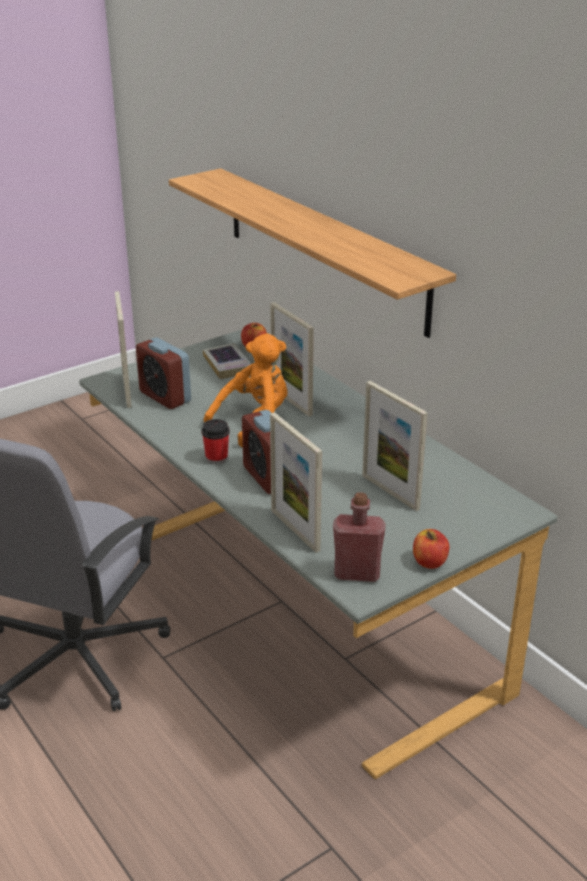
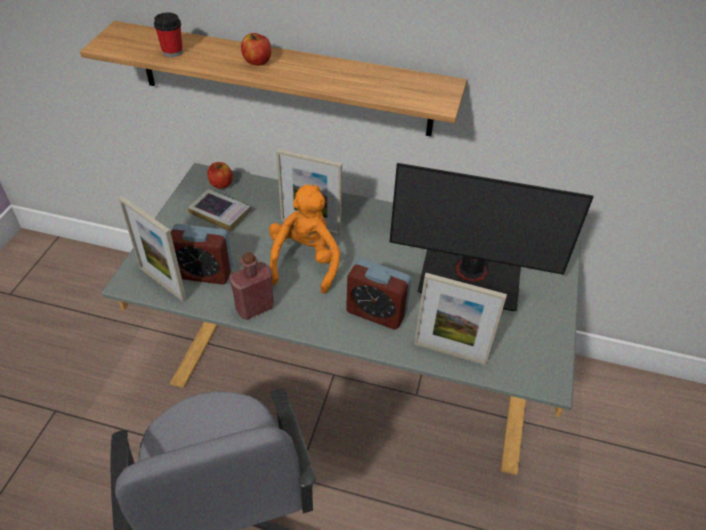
camera: 40 degrees left, 15 degrees up
cup [202,419,230,465] -> cup moved to [154,13,183,57]
red bottle [333,492,385,582] -> red bottle moved to [230,252,274,320]
picture frame [362,381,428,511] -> monitor [389,163,594,311]
apple [413,529,449,569] -> apple moved to [241,33,271,66]

